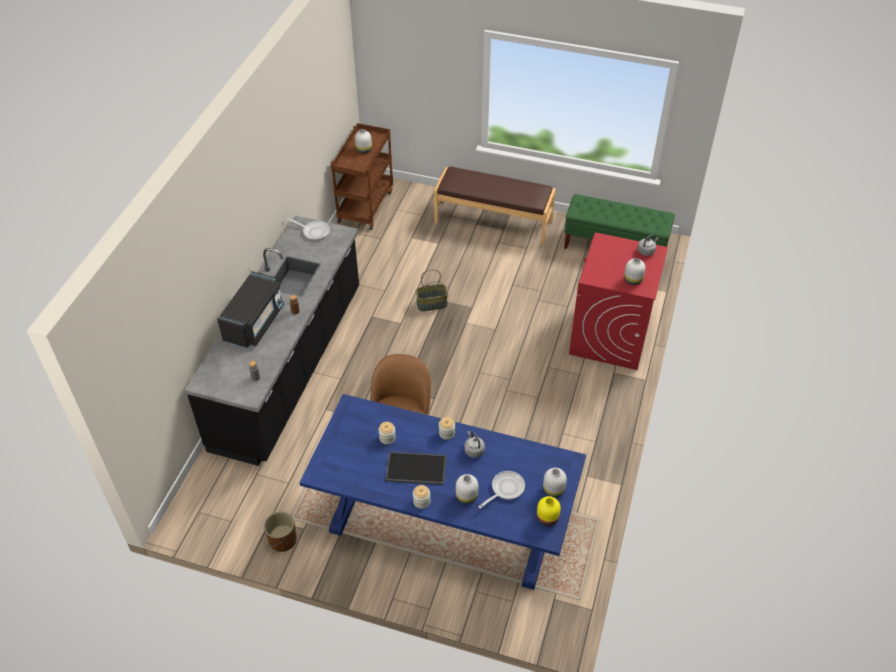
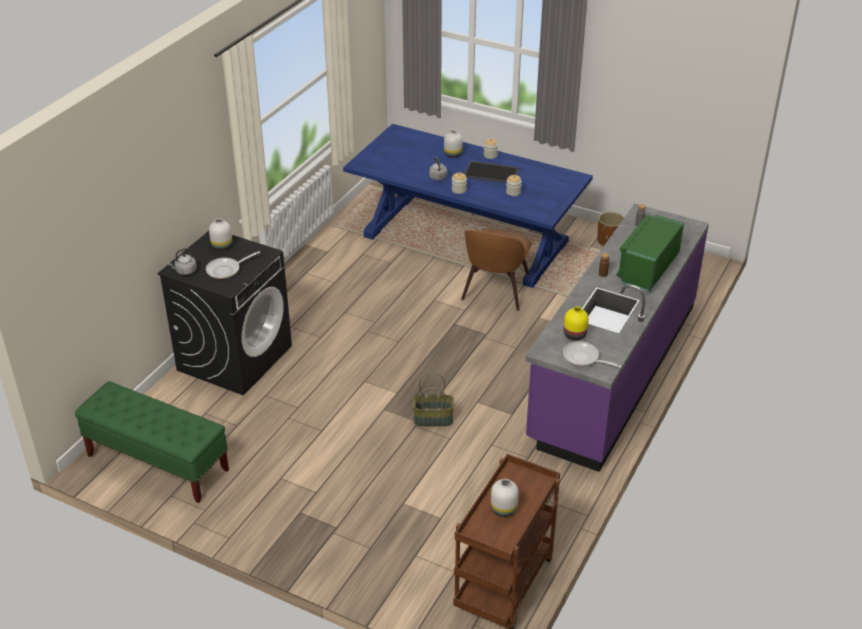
camera: 170 degrees left, 10 degrees down
black counter [185,215,359,466] -> purple counter [525,203,709,472]
black microwave [217,271,284,349] -> green microwave [617,215,684,292]
brown bench [434,166,556,245] -> none
frying pan [478,471,525,508] -> frying pan moved to [206,251,260,279]
yellow vase [537,496,561,527] -> yellow vase moved to [564,307,589,341]
white vase [543,468,567,497] -> none
red washing machine [569,232,668,370] -> black washing machine [157,231,292,395]

